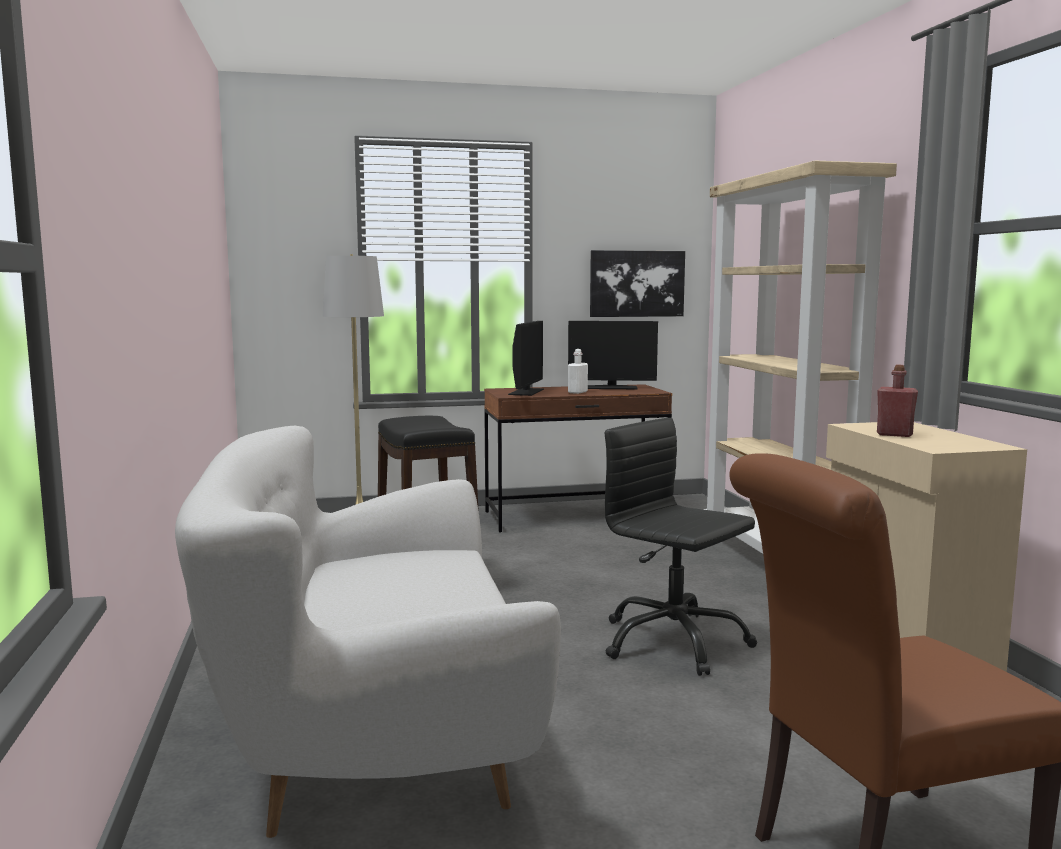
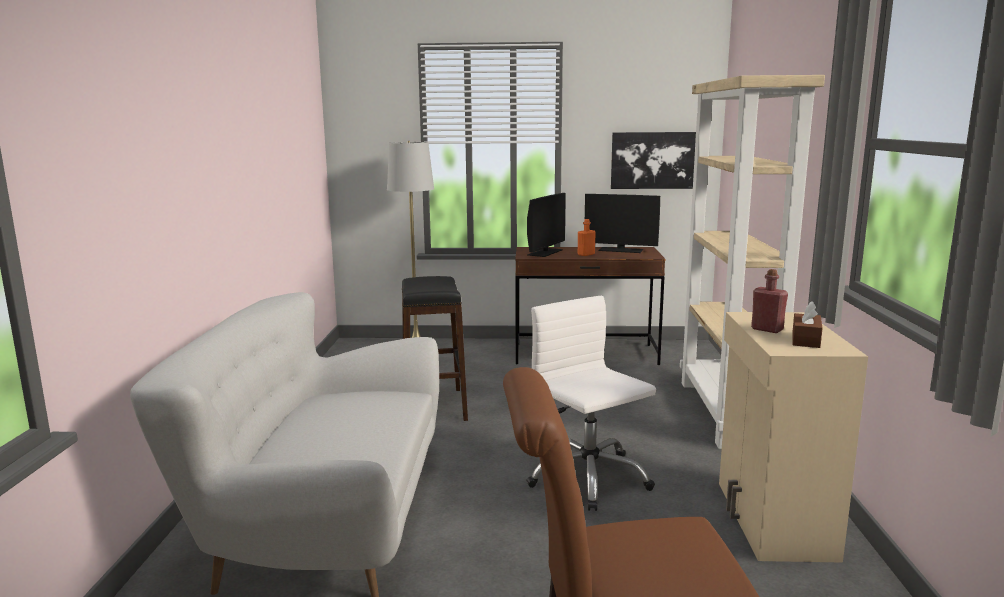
camera: 15 degrees right, 5 degrees up
white bottle [568,349,588,394] -> orange bottle [578,219,596,256]
black office chair [605,418,757,676] -> white office chair [526,296,656,511]
none -> brown tissue box [792,301,823,348]

